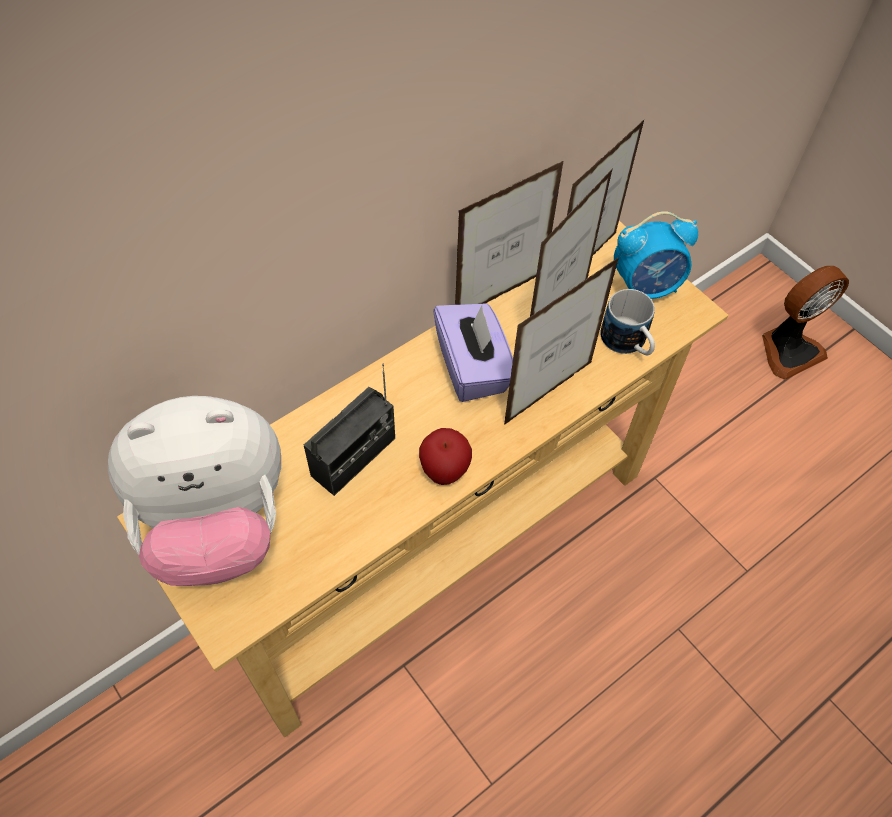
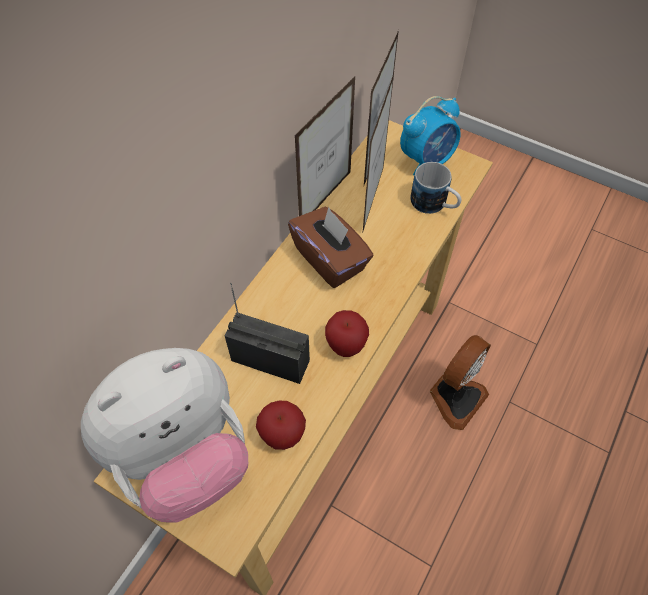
camera: 20 degrees left, 0 degrees up
radio [304,364,395,496] -> radio turned 90 degrees counterclockwise [225,283,310,384]
purple tissue box [433,303,513,402] -> brown tissue box [288,207,374,288]
picture frame [504,257,619,425] -> none
fan [762,266,849,380] -> fan moved to [430,335,491,430]
none -> apple [256,401,306,450]

